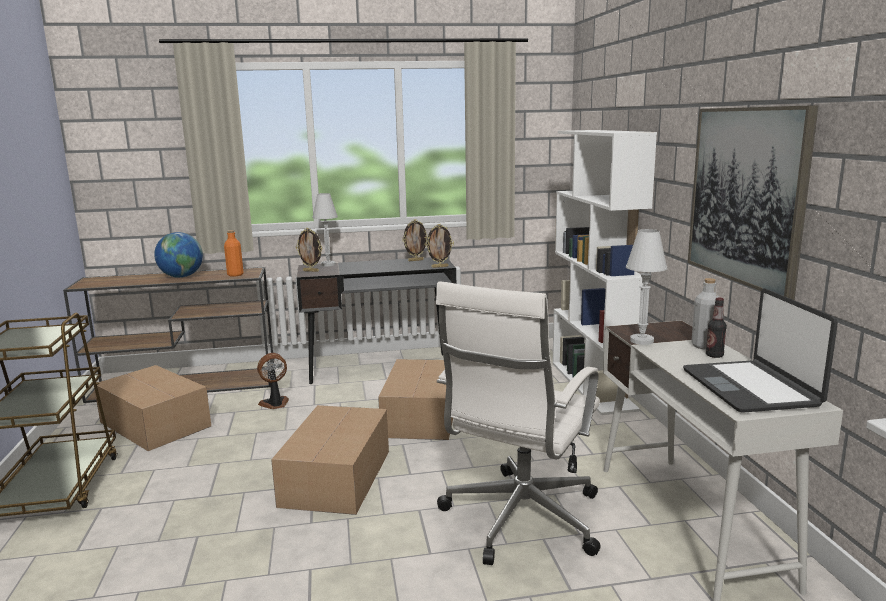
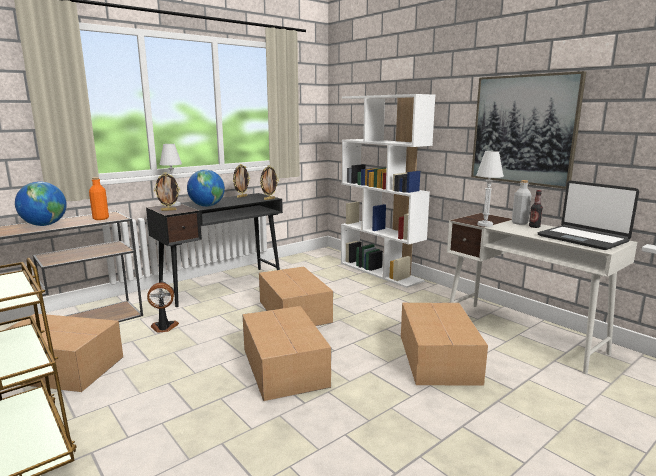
camera: 30 degrees left, 0 degrees up
fan [257,353,289,409] -> fan turned 45 degrees clockwise [147,282,179,333]
white office chair [436,281,601,565] -> cardboard box [401,303,488,385]
none -> globe [187,170,225,207]

